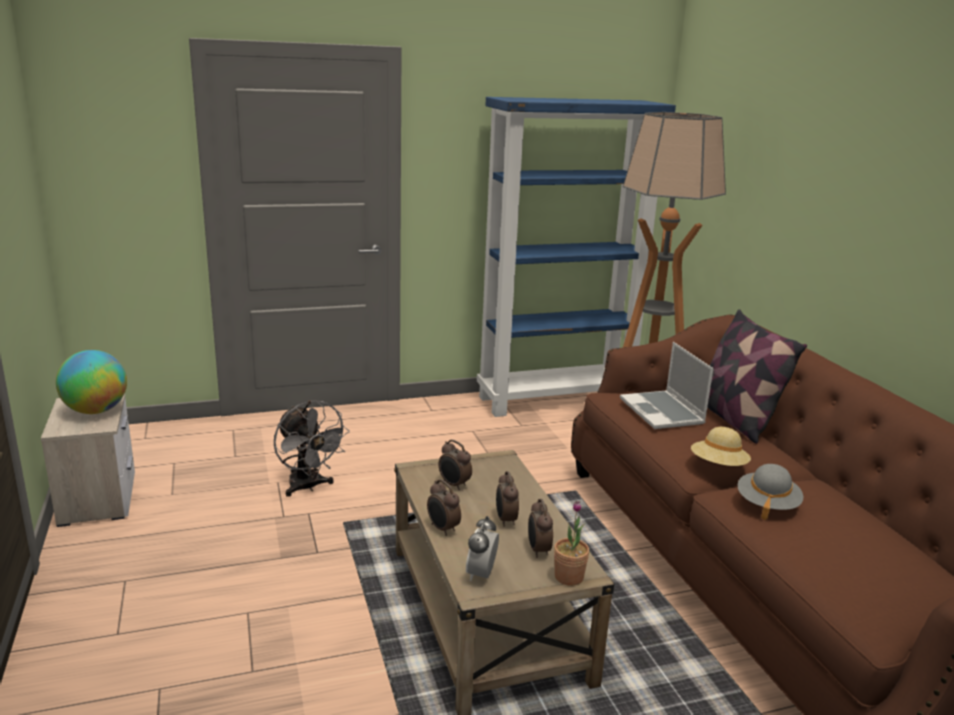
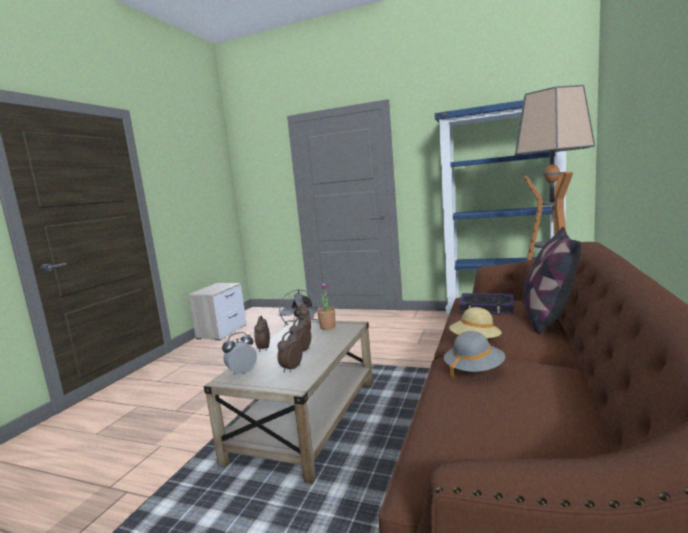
camera: 40 degrees right, 10 degrees down
globe [56,350,127,414] -> none
potted plant [554,501,589,586] -> potted plant moved to [317,283,335,330]
laptop [620,342,713,429] -> book [459,293,514,315]

